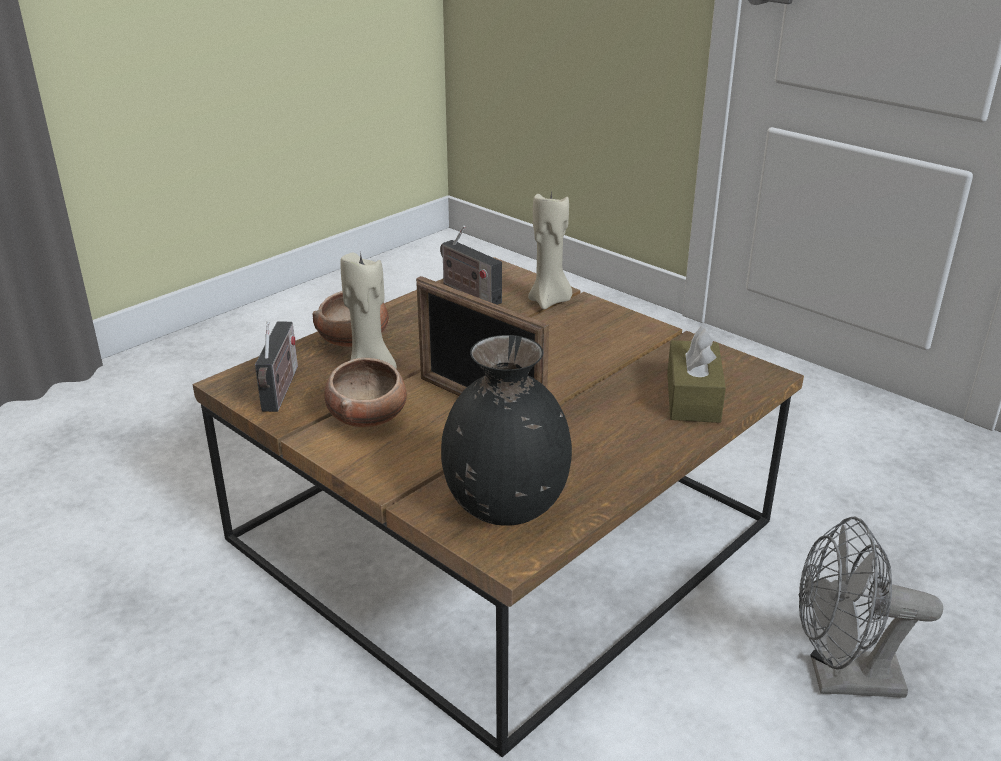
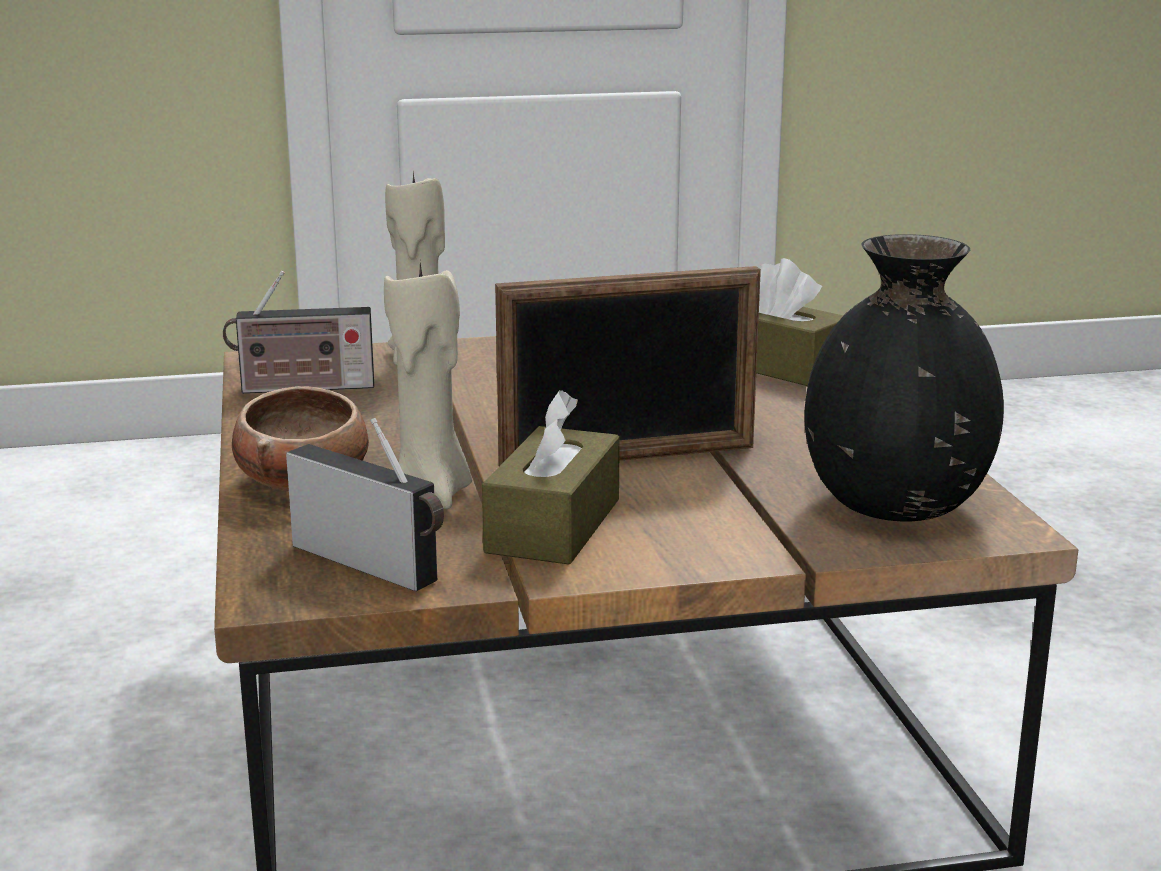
camera: 55 degrees left, 10 degrees down
bowl [324,358,407,428] -> brown tissue box [482,390,620,565]
grey fan [799,517,943,698] -> none

